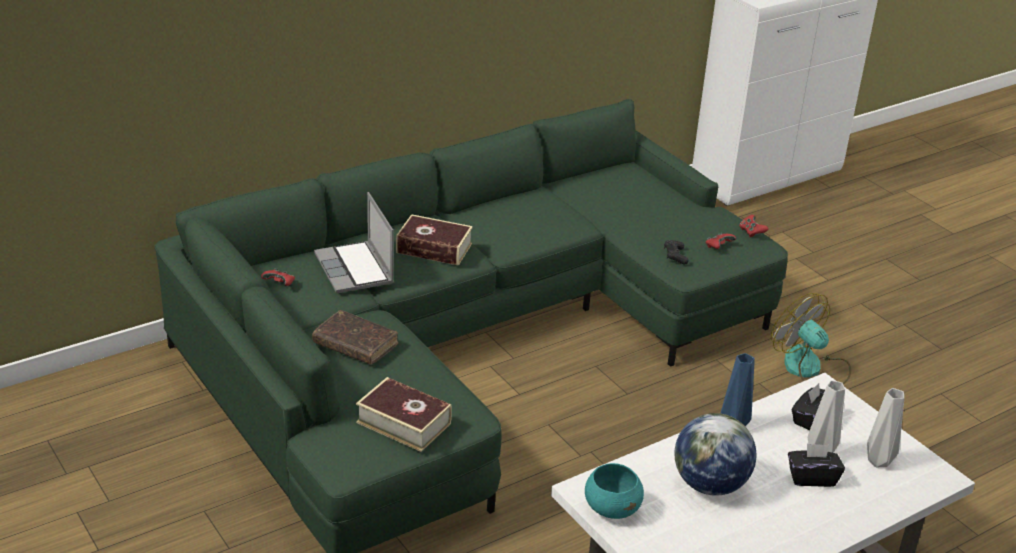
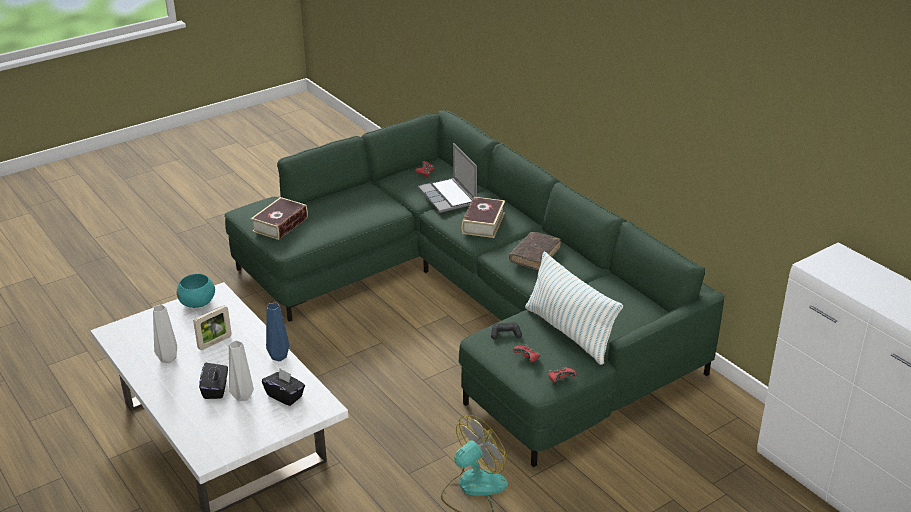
camera: 90 degrees right, 0 degrees up
brown book [312,310,398,365] -> brown book moved to [509,232,561,271]
laptop [314,192,394,293] -> laptop turned 90 degrees counterclockwise [418,143,477,213]
globe [675,413,757,496] -> picture frame [193,305,232,350]
grey vase [867,388,904,467] -> grey vase moved to [153,304,177,363]
none -> pillow [525,251,623,365]

